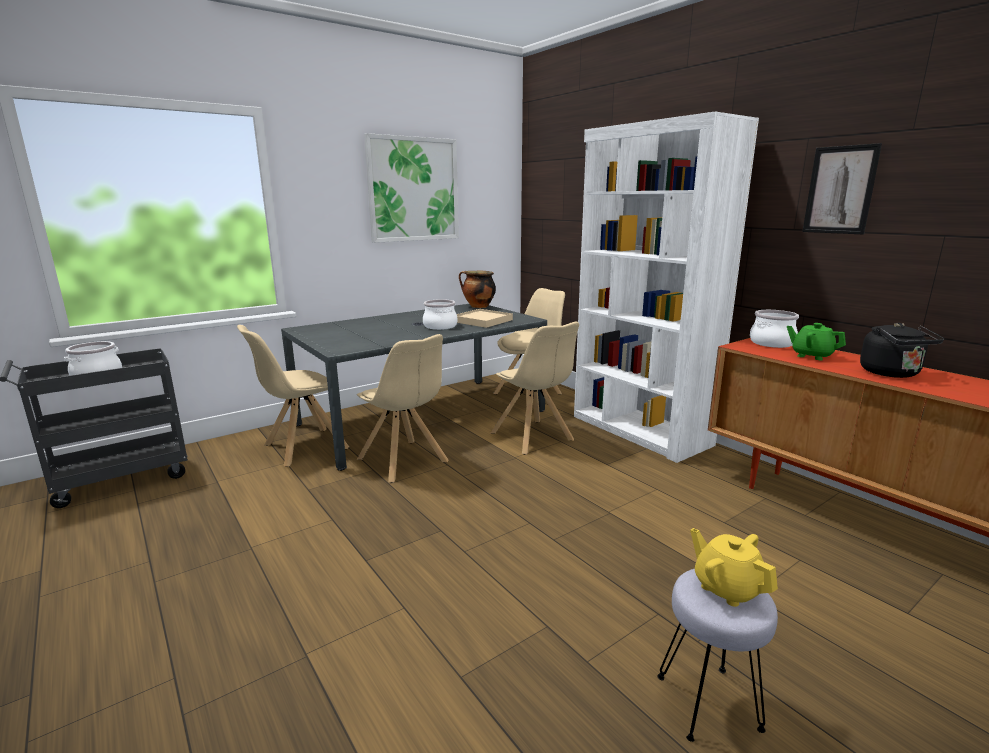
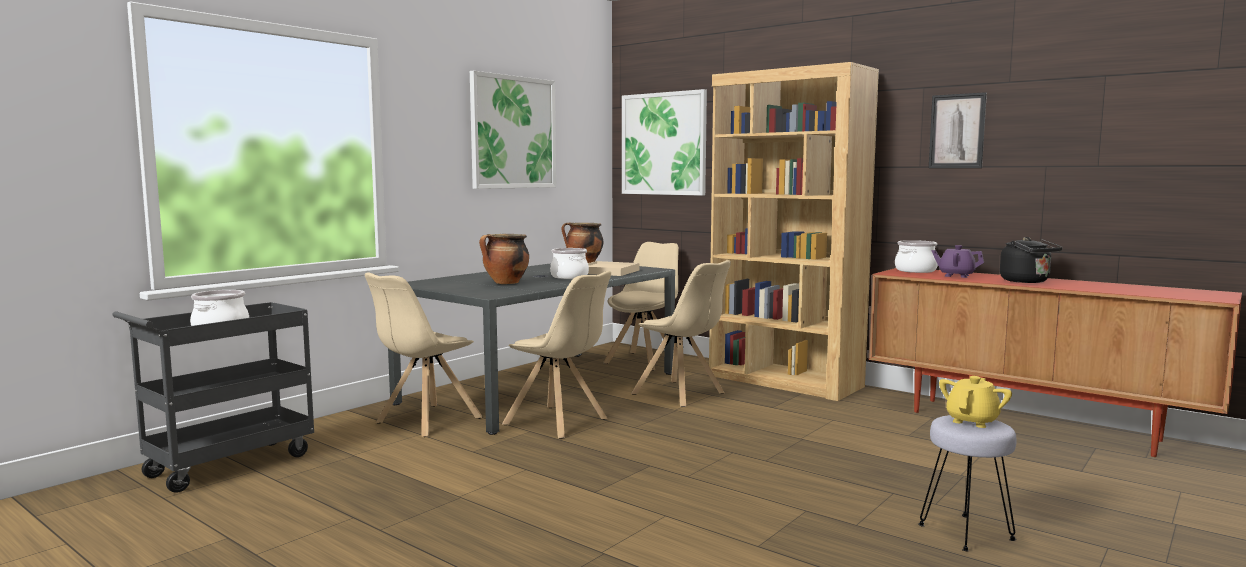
camera: 15 degrees left, 10 degrees down
white bookcase [574,112,759,463] -> brown bookcase [709,62,879,401]
yellow teapot [690,528,778,607] -> yellow teapot turned 90 degrees clockwise [939,376,1012,428]
green teapot [787,323,846,360] -> purple teapot [932,245,984,278]
none -> cooking pot [479,234,529,284]
none -> picture [622,89,707,196]

